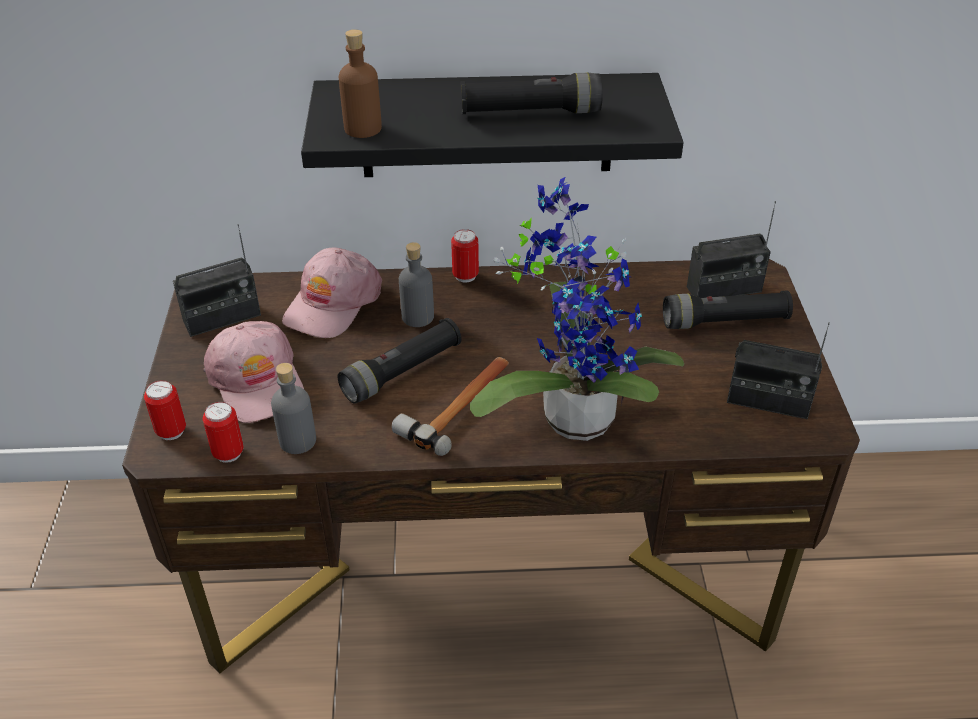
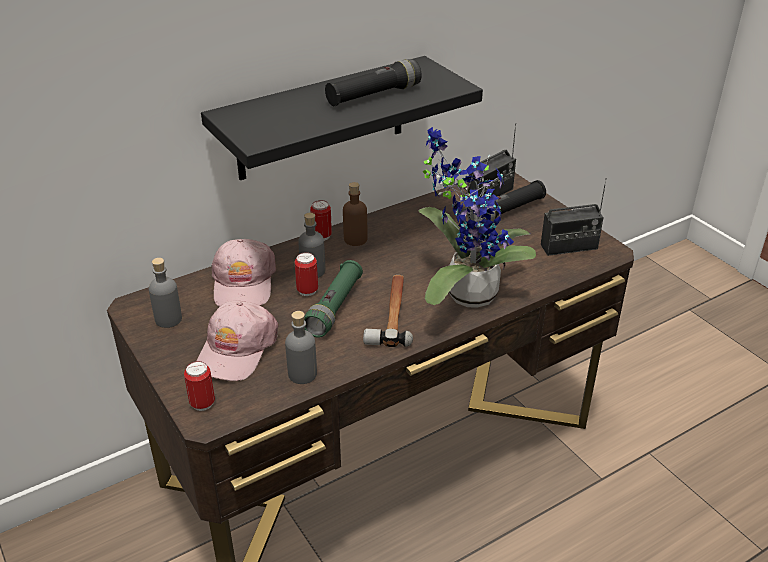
camera: 30 degrees left, 5 degrees down
radio [173,224,261,337] -> grey bottle [149,258,182,328]
pink cap [203,321,304,423] -> pink cap turned 75 degrees clockwise [197,300,278,381]
can [203,402,244,463] -> can moved to [295,252,318,296]
black flashlight [337,318,462,404] -> green flashlight [304,260,363,338]
brown bottle [339,29,382,138] -> brown bottle moved to [343,182,368,246]

